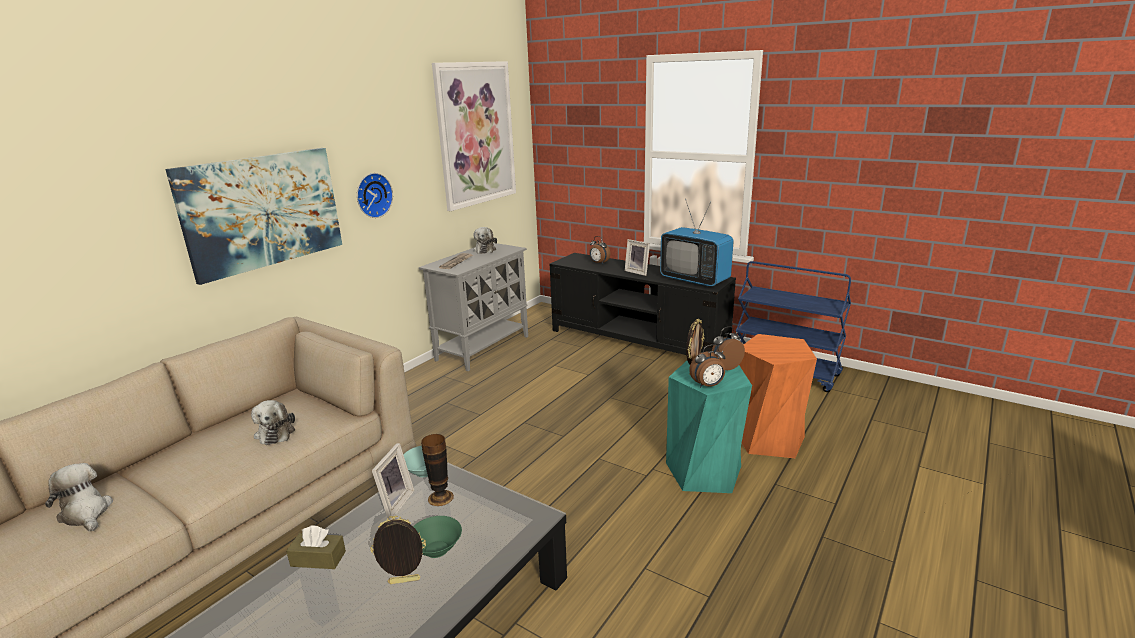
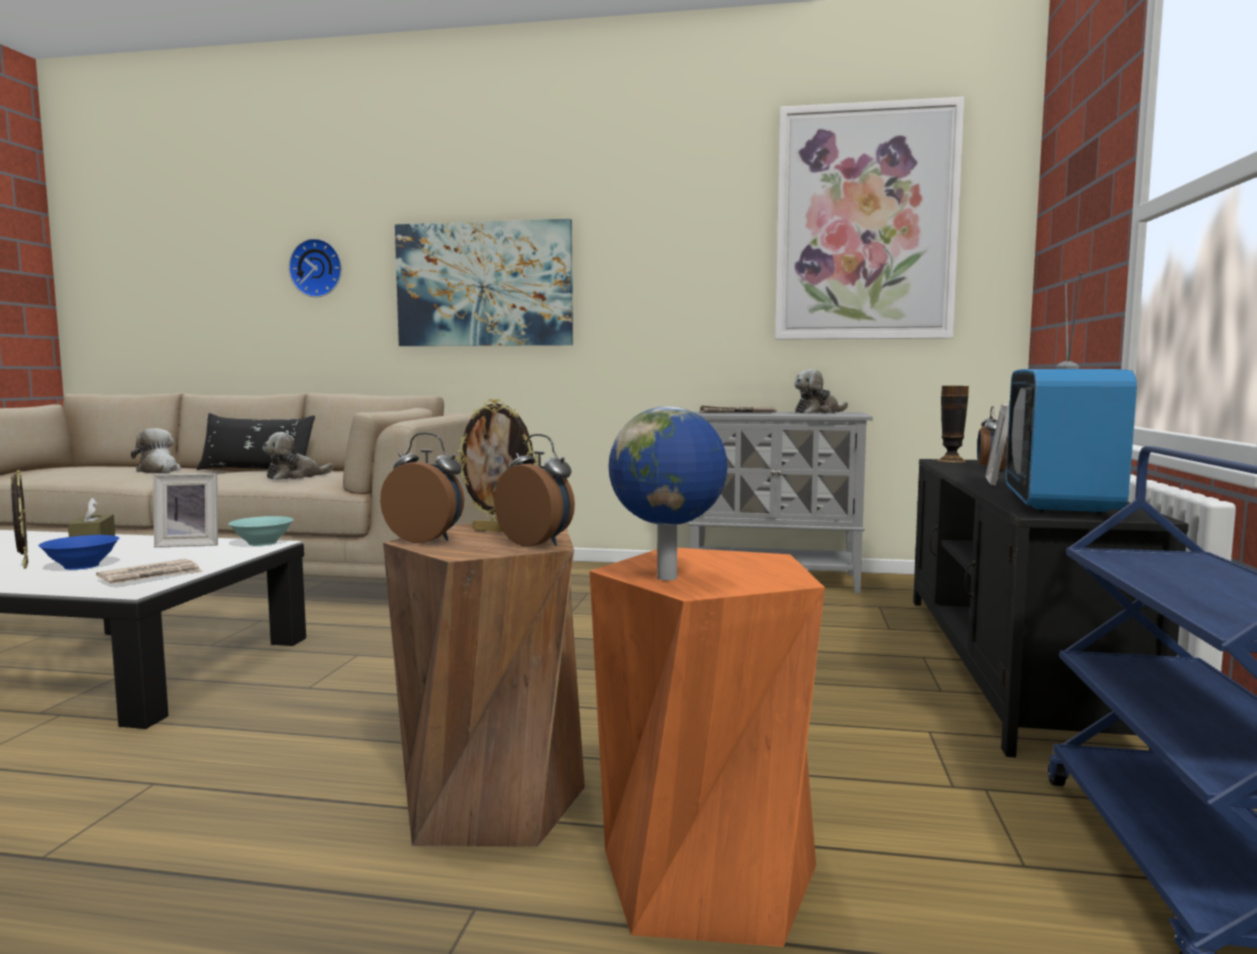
camera: 65 degrees right, 15 degrees down
plush toy [45,463,113,531] -> plush toy turned 60 degrees counterclockwise [131,428,181,474]
wall clock [357,173,393,218] -> wall clock moved to [288,238,342,297]
green bowl [413,516,462,558] -> blue bowl [38,535,119,570]
vase [421,434,454,506] -> vase moved to [937,386,969,462]
turquoise stool [666,361,752,493] -> brown stool [383,524,585,847]
alarm clock [689,344,725,388] -> alarm clock turned 150 degrees clockwise [380,432,464,543]
none -> newspaper [96,559,203,584]
none -> black pillow [197,413,315,470]
none -> globe [609,406,727,580]

